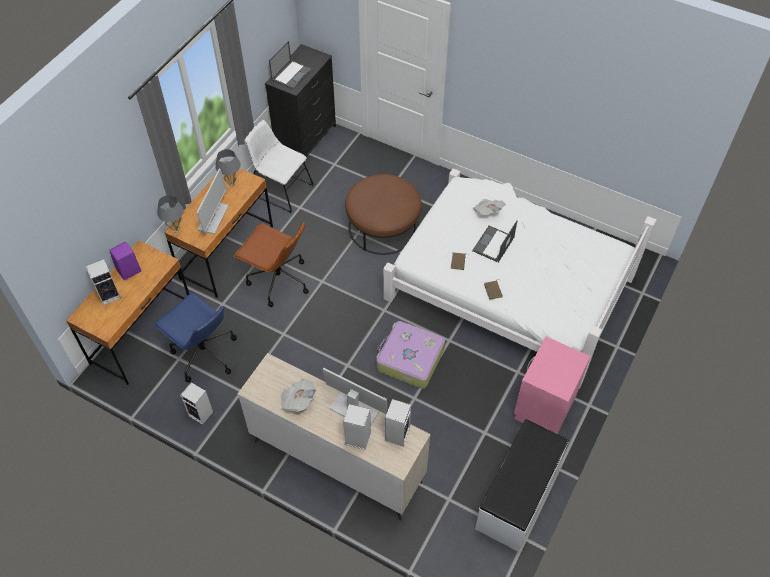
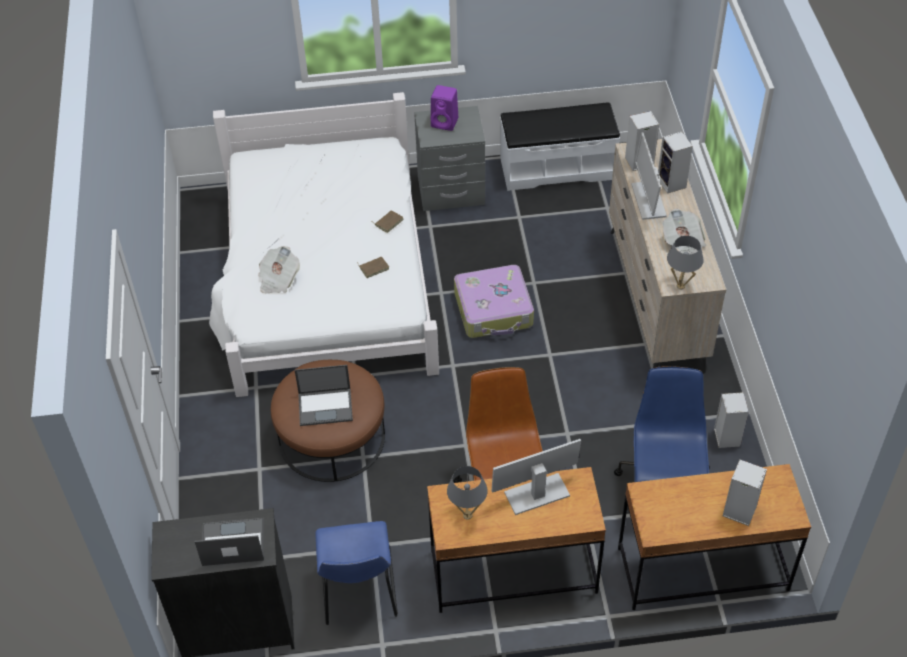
camera: 125 degrees left, 5 degrees down
purple speaker [109,242,141,280] -> purple speaker moved to [431,85,458,131]
grey table lamp [157,195,184,233] -> grey table lamp moved to [667,236,704,289]
white chair [245,120,314,213] -> blue chair [315,521,398,625]
laptop [472,220,518,263] -> laptop moved to [295,365,353,426]
pink nightstand [514,337,591,434] -> grey nightstand [414,106,485,211]

